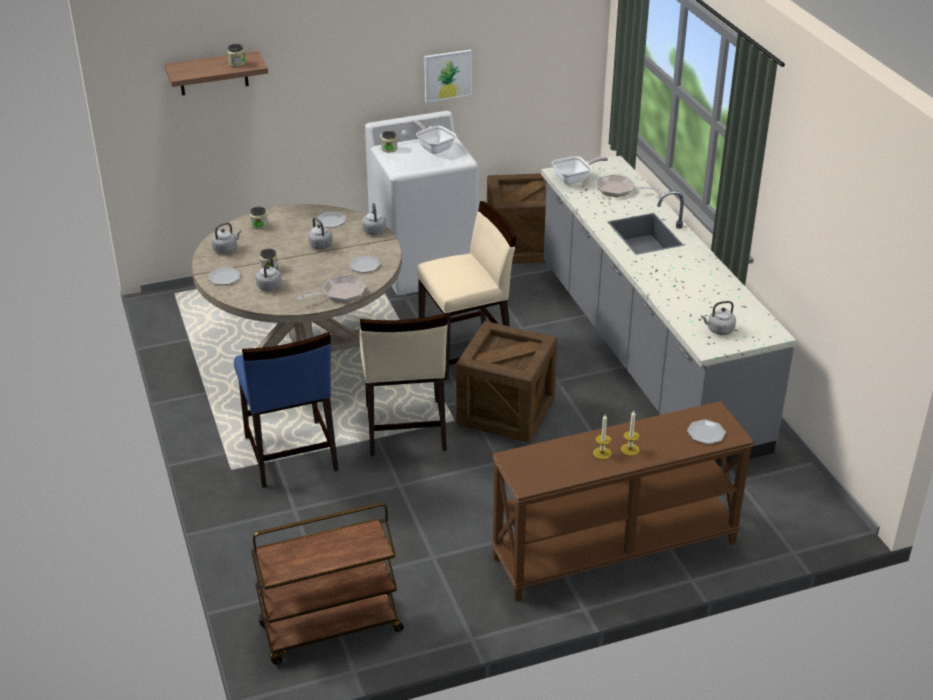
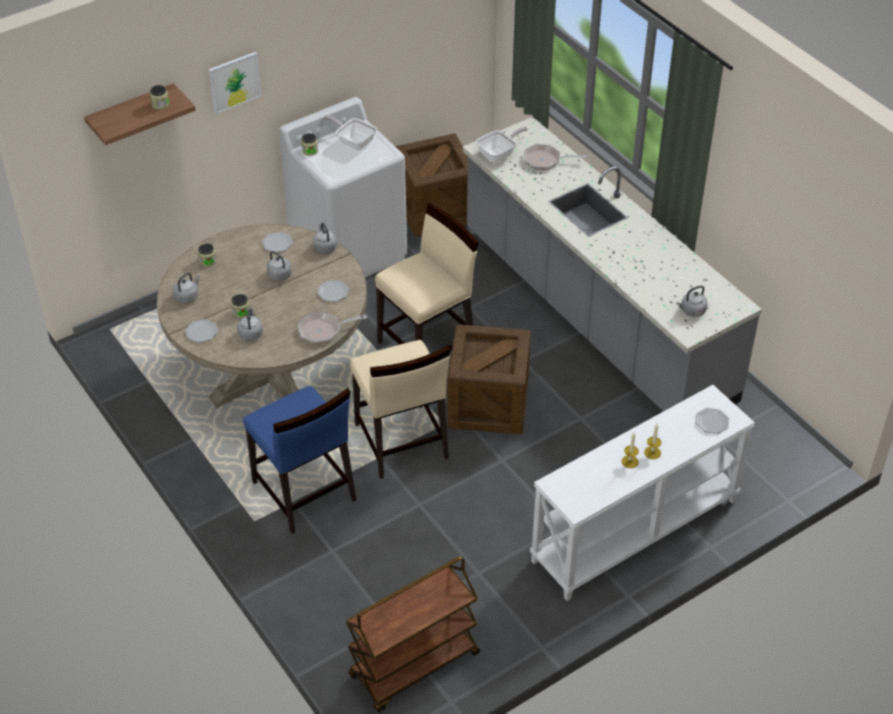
camera: 15 degrees left, 10 degrees up
frying pan [297,275,366,303] -> frying pan turned 150 degrees counterclockwise [298,312,367,344]
picture [424,50,472,103] -> picture moved to [209,52,262,114]
brown console table [491,401,754,601] -> white console table [530,385,755,601]

